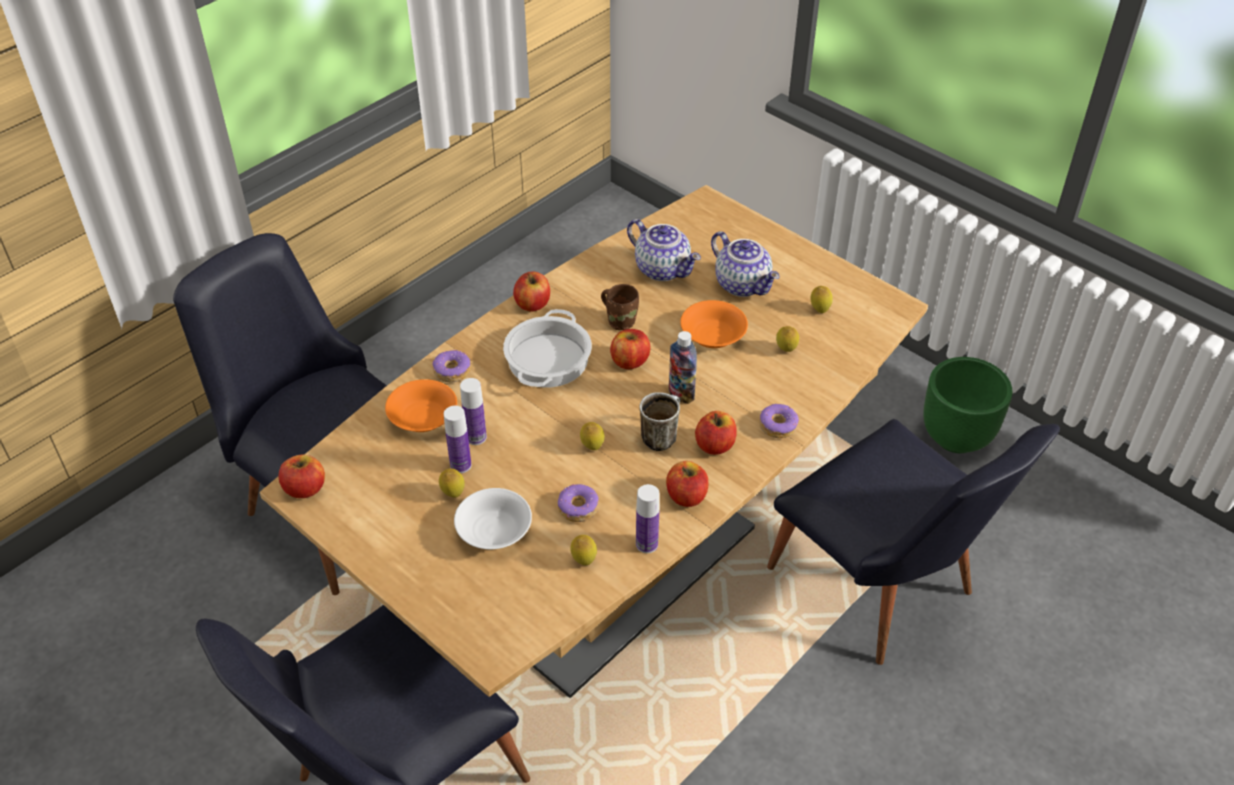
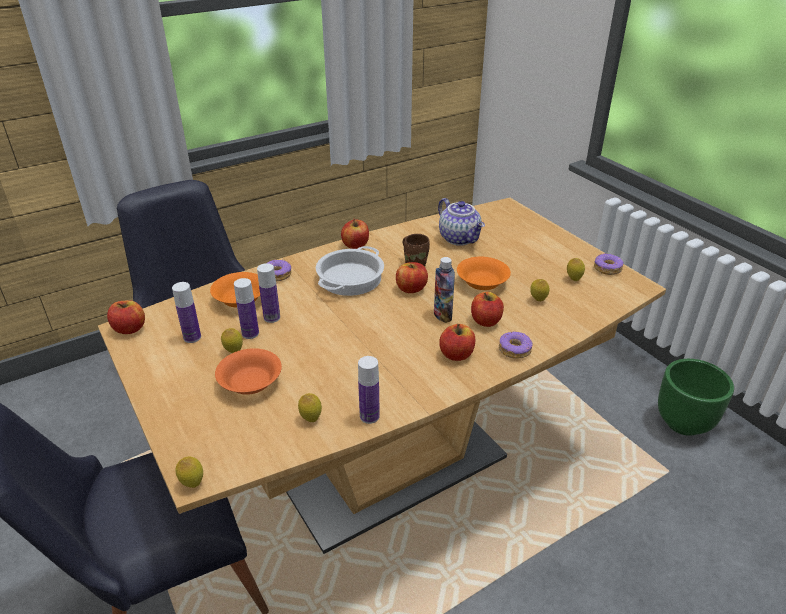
camera: 15 degrees right, 10 degrees down
white bowl [454,488,532,549] -> orange bowl [215,348,282,395]
donut [558,484,599,522] -> donut moved to [594,253,624,275]
lemon [580,422,605,450] -> lemon moved to [175,457,203,488]
mug [639,392,680,451] -> none
apple [666,461,708,507] -> apple moved to [471,292,504,327]
teapot [711,231,780,297] -> none
black chair [767,419,1060,665] -> none
none -> bottle [172,282,201,343]

